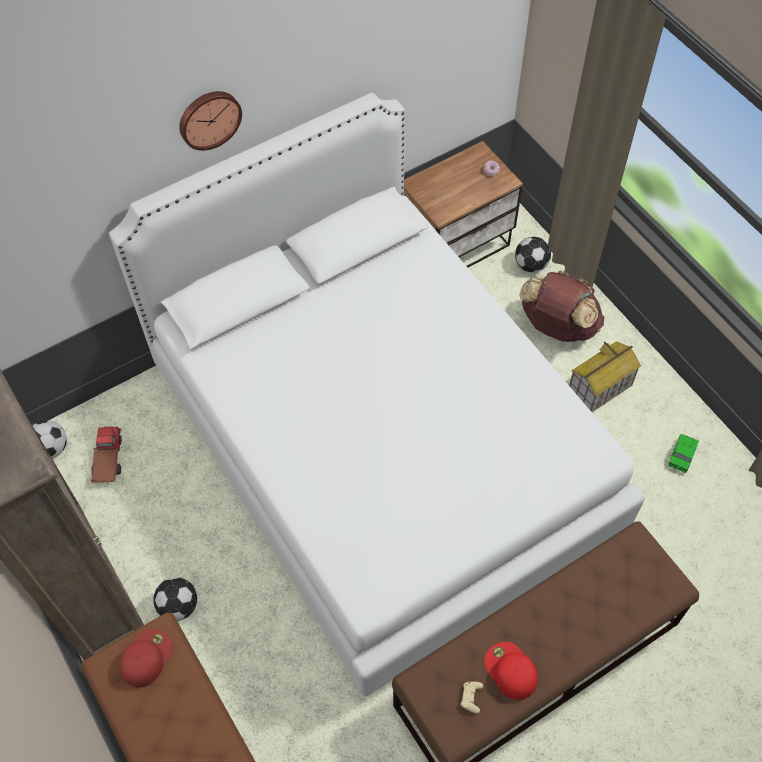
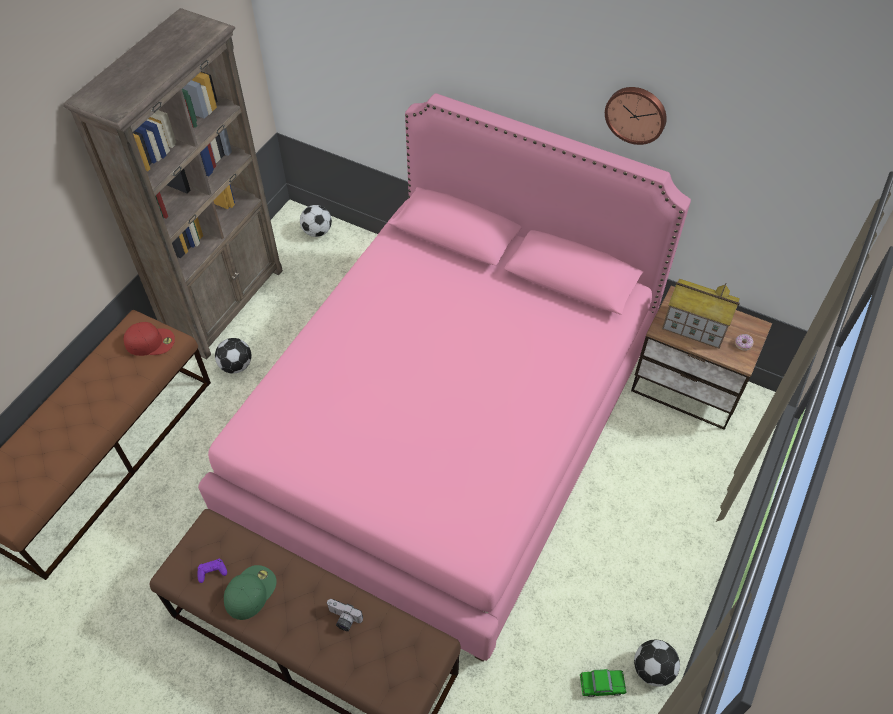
camera: 60 degrees right, 5 degrees down
toy truck [91,427,122,483] -> none
white bed [109,92,645,697] -> pink bed [198,93,691,662]
wall clock [179,91,242,151] -> wall clock moved to [605,87,667,145]
beige game controller [461,682,483,714] -> purple game controller [197,559,227,583]
red cap [484,642,538,700] -> green cap [224,565,277,620]
football [515,237,551,273] -> football moved to [634,640,680,687]
brown backpack [519,270,605,342] -> none
toy house [569,341,641,412] -> toy house moved to [662,279,740,349]
none -> camera [327,599,363,631]

